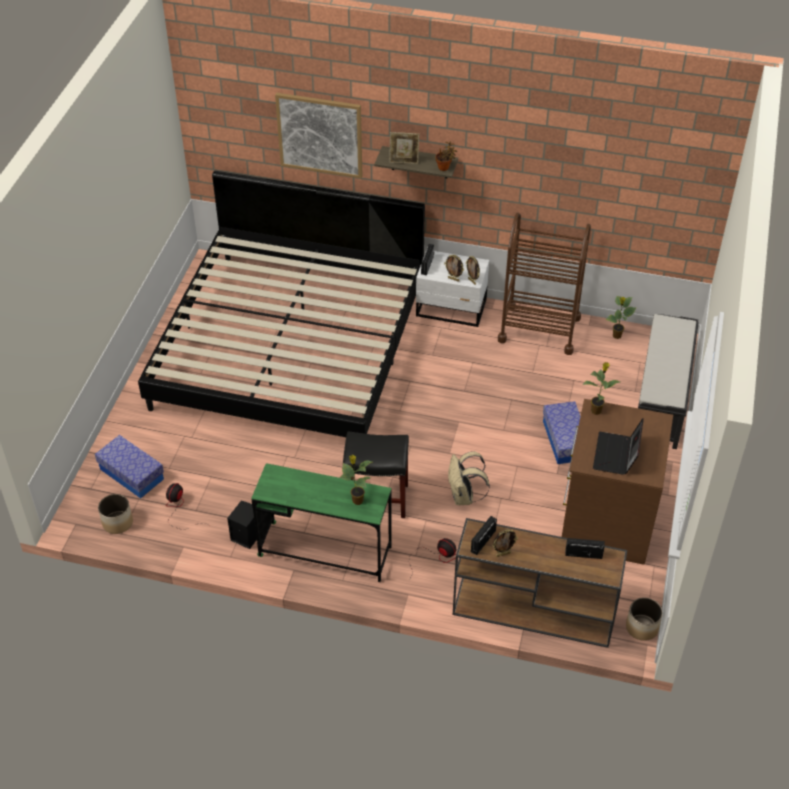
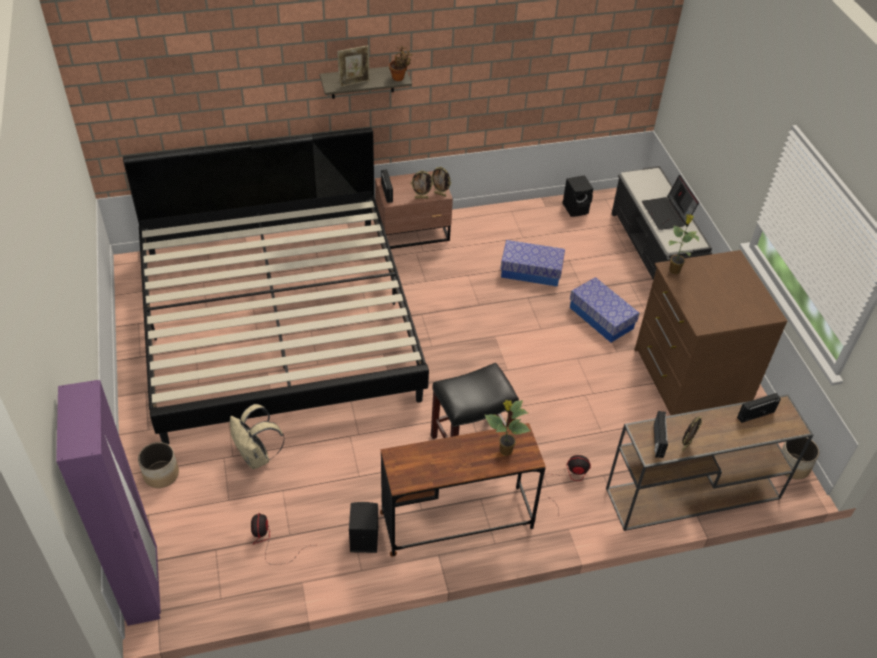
camera: 30 degrees left, 0 degrees up
storage box [95,435,164,499] -> storage box moved to [500,240,565,287]
planter [98,494,133,534] -> planter moved to [138,442,179,488]
green desk [251,463,392,582] -> brown desk [380,423,546,557]
picture [275,93,362,178] -> none
white nightstand [416,251,489,327] -> brown nightstand [375,171,453,249]
beige backpack [448,451,490,505] -> beige backpack moved to [230,404,284,469]
brown cart [498,213,591,355] -> none
laptop [593,418,644,475] -> laptop moved to [642,175,699,230]
potted plant [605,296,636,339] -> black speaker [563,175,593,217]
none -> purple wardrobe [56,380,161,626]

